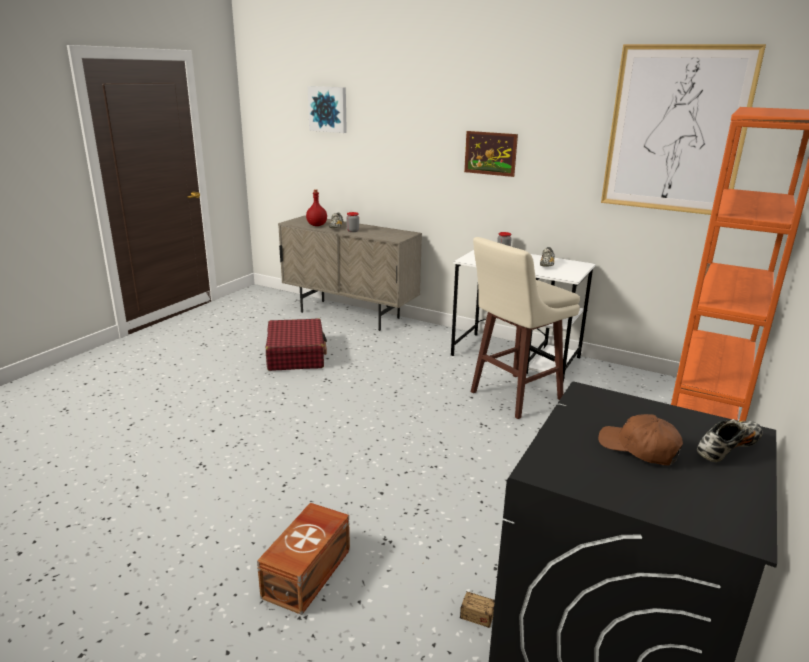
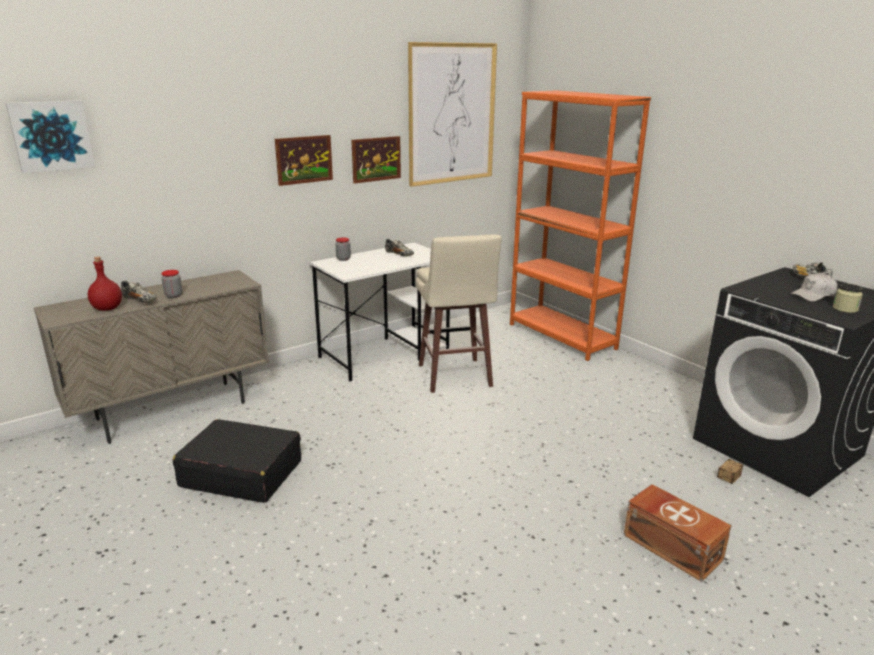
camera: 65 degrees left, 0 degrees up
red suitcase [265,318,327,371] -> black suitcase [173,419,301,503]
brown cap [598,414,683,465] -> white cap [790,273,838,301]
none -> picture [351,136,401,184]
none -> jar [833,284,863,313]

